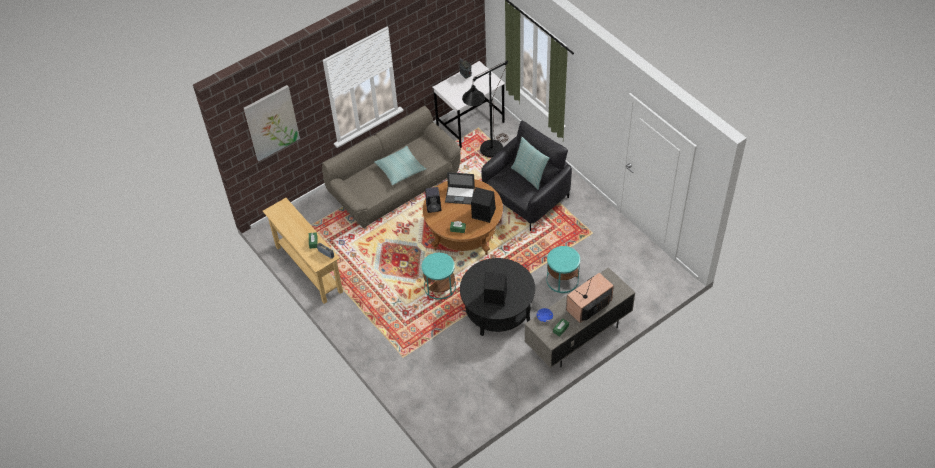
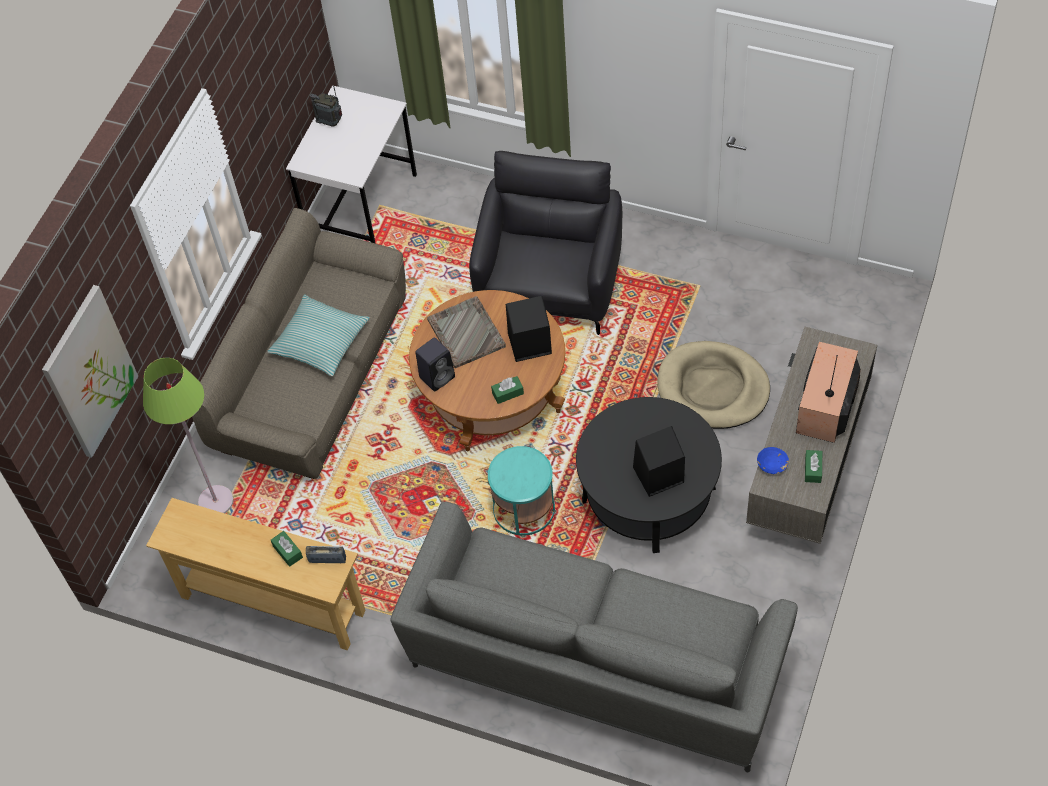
camera: 30 degrees left, 5 degrees up
laptop [445,172,475,205] -> grey tray [427,296,506,368]
black floor lamp [462,60,509,158] -> none
pillow [511,137,550,190] -> none
turquoise side table [547,246,580,293] -> beige dog bed [658,341,770,429]
none -> green floor lamp [143,358,233,513]
none -> grey sofa [390,502,798,772]

